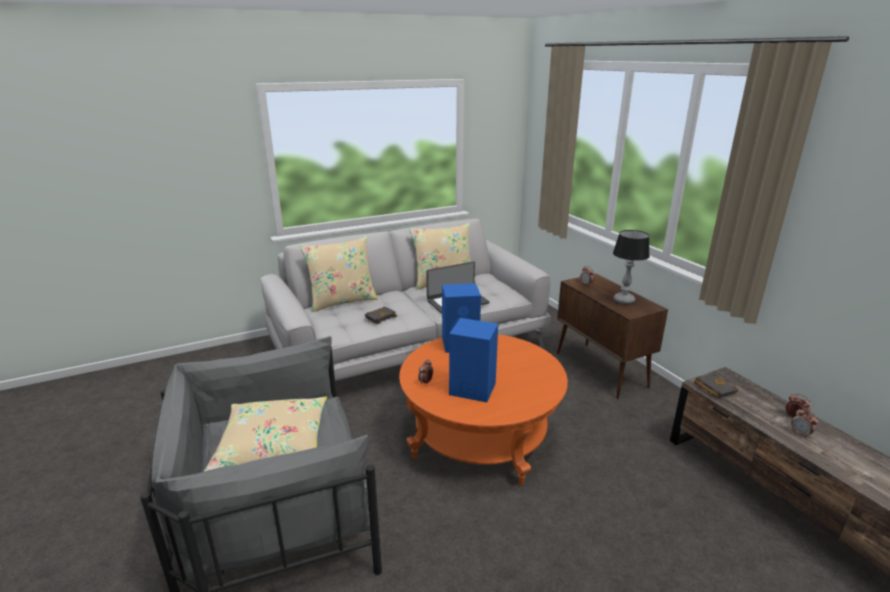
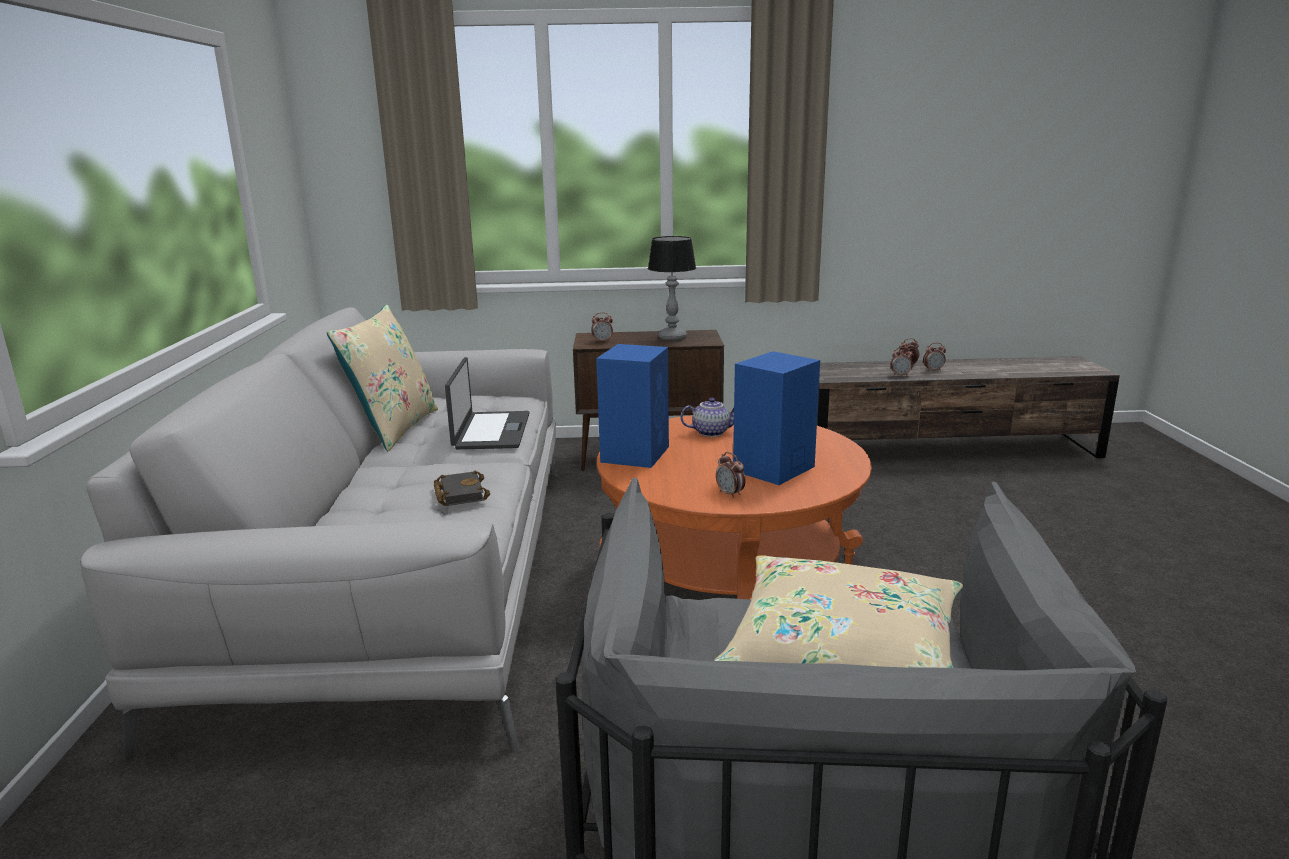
camera: 65 degrees left, 5 degrees down
beige pillow [300,236,378,312] -> none
black book [694,373,738,399] -> none
none -> teapot [681,398,734,437]
none -> alarm clock [891,347,914,377]

